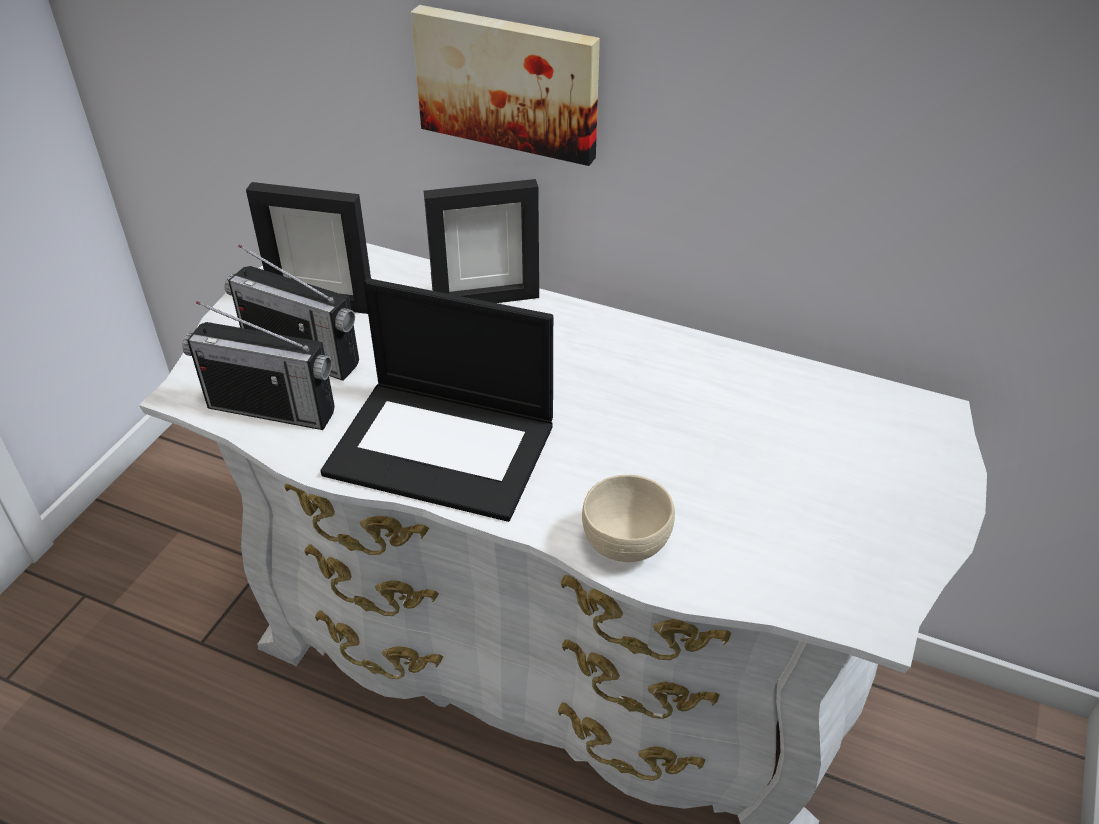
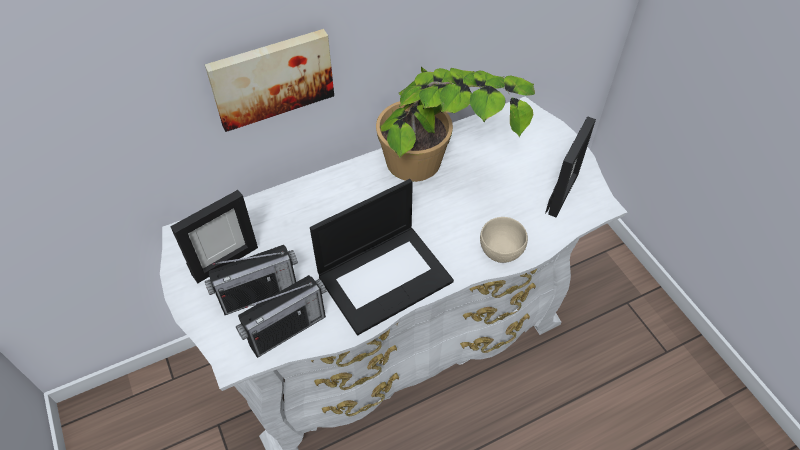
camera: 50 degrees left, 10 degrees up
picture frame [424,179,539,303] -> picture frame moved to [545,116,596,217]
none -> potted plant [376,67,535,182]

